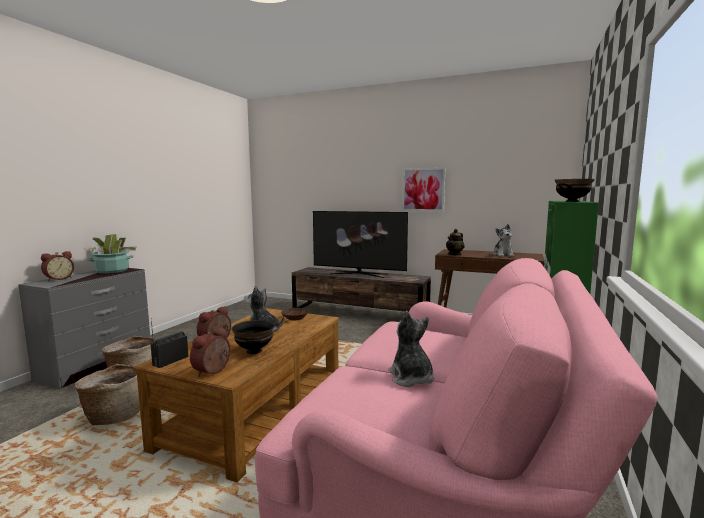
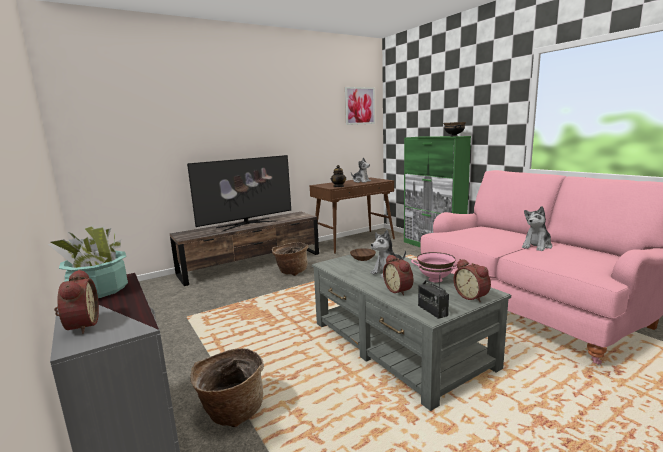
camera: 55 degrees left, 5 degrees up
basket [75,364,140,425] -> basket moved to [272,242,309,276]
brown coffee table [133,308,340,483] -> grey coffee table [312,249,511,411]
black bowl [232,320,274,354] -> pink bowl [411,252,457,283]
plush toy [388,311,434,387] -> plush toy turned 60 degrees counterclockwise [522,206,552,251]
picture [402,168,445,211] -> picture moved to [345,87,375,125]

